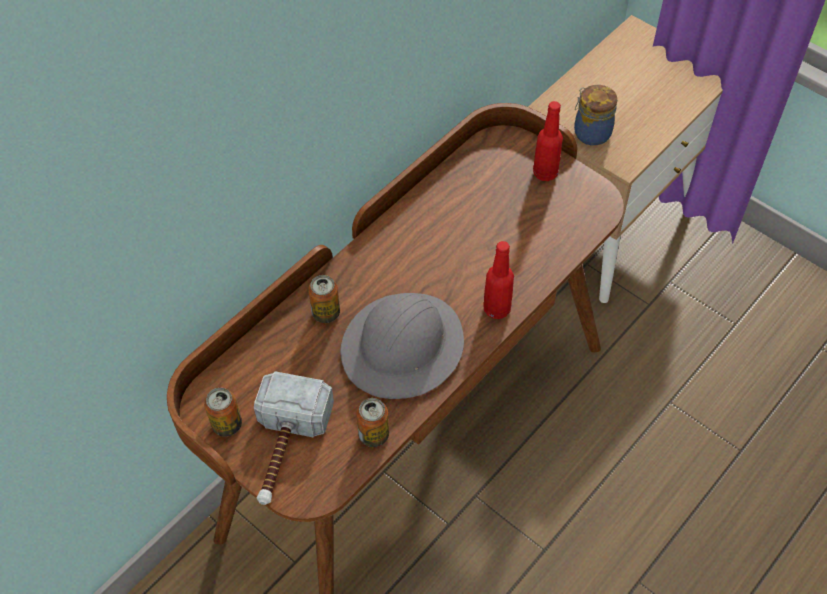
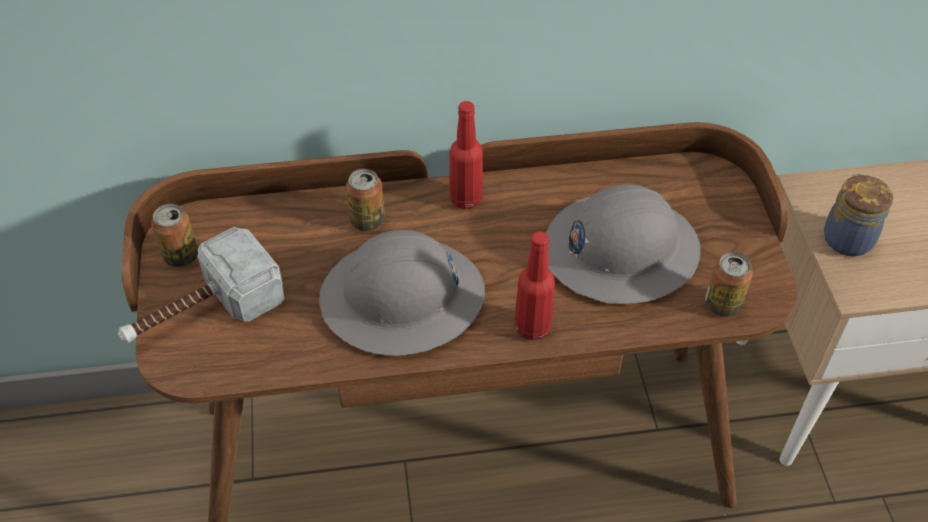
camera: 40 degrees right, 5 degrees down
can [356,398,389,447] -> can moved to [705,252,753,317]
red bottle [533,101,563,181] -> red bottle moved to [449,101,483,209]
none -> grey hard hat [546,184,701,304]

